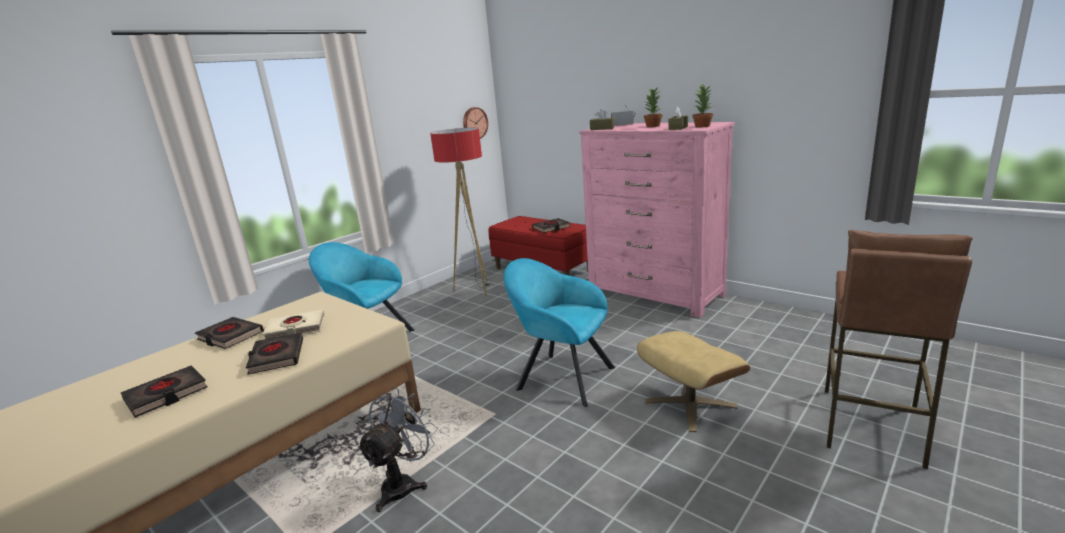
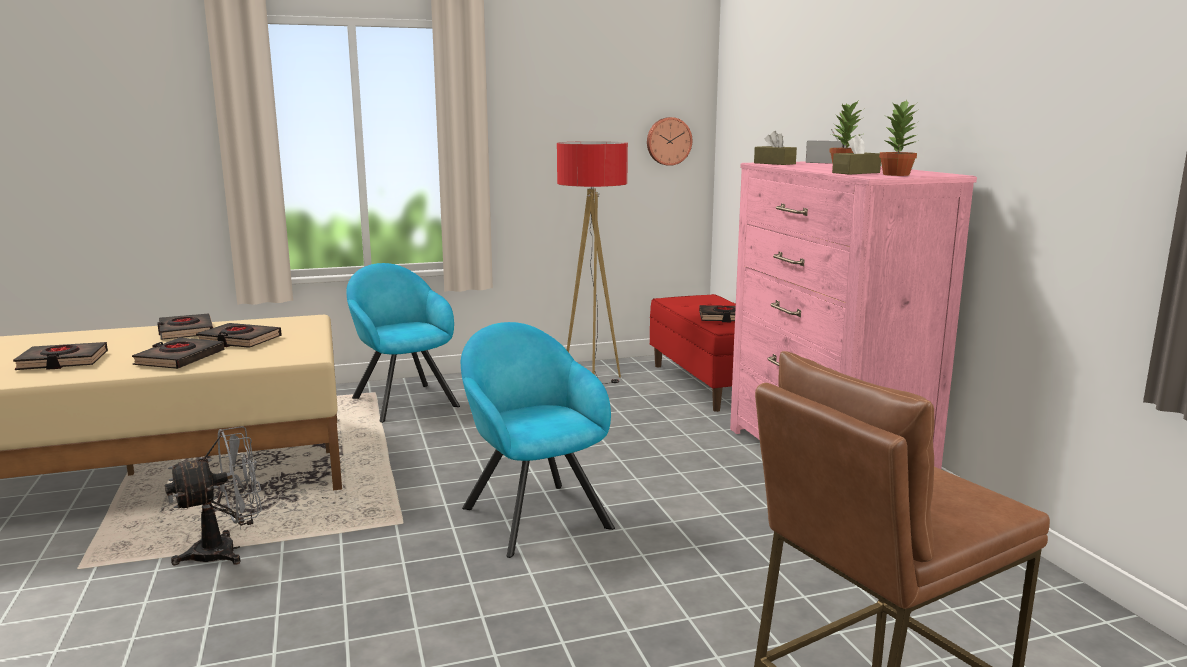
camera: 30 degrees right, 5 degrees down
beige book [263,309,325,339] -> black book [196,323,282,348]
beige ottoman [637,331,750,432] -> none

